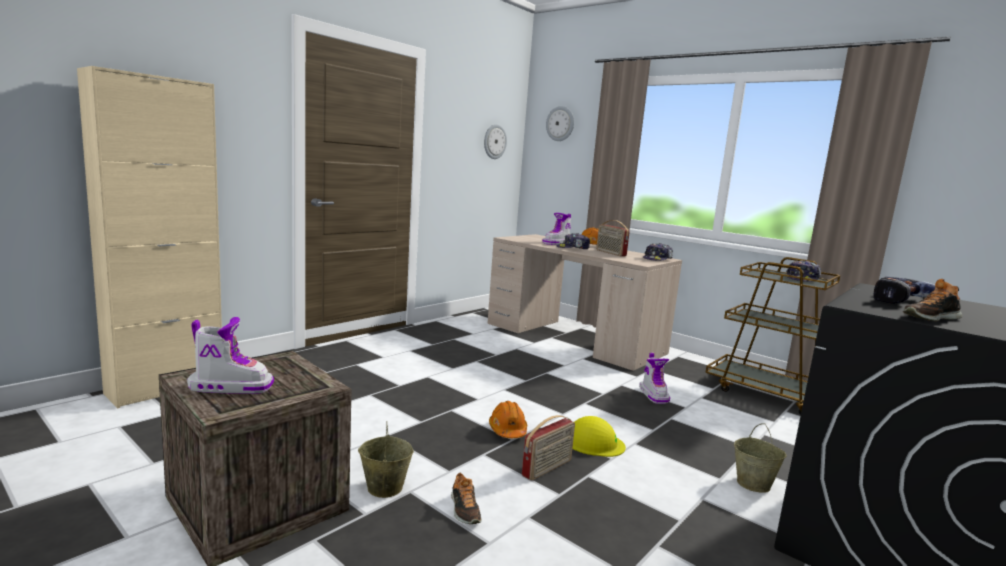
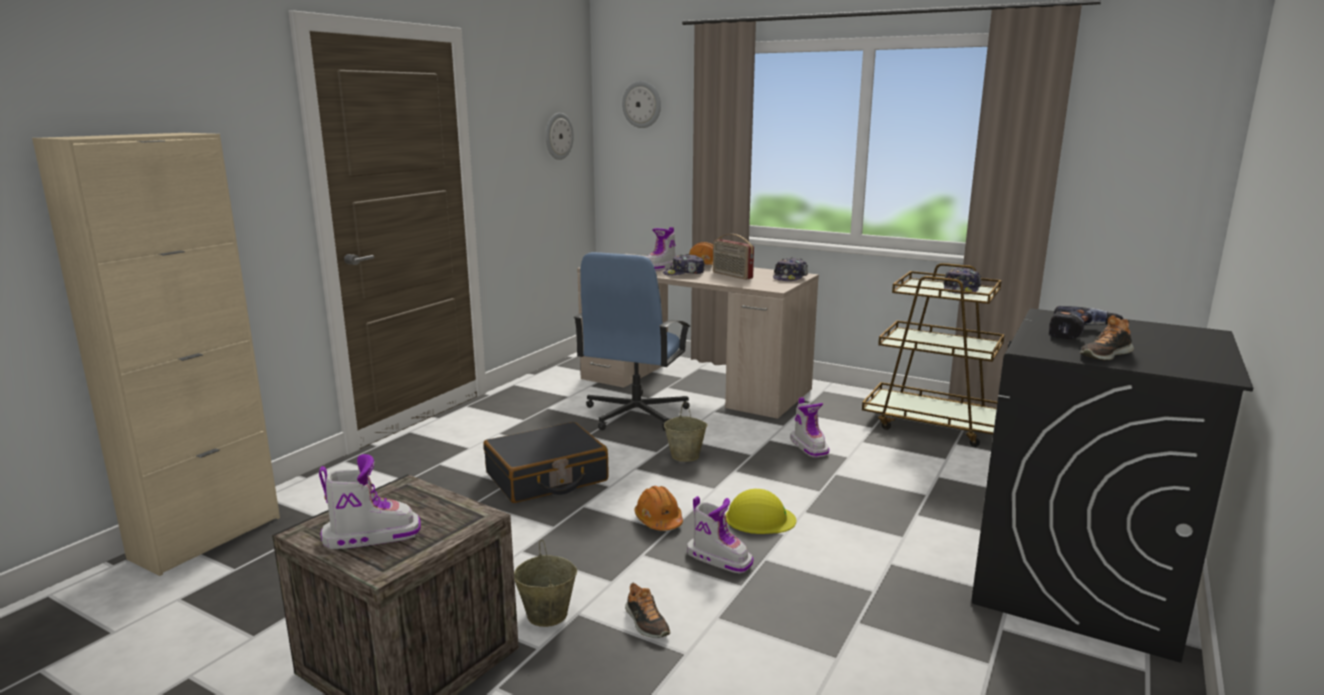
camera: 10 degrees left, 5 degrees up
radio [522,415,575,481] -> boot [687,496,753,574]
beige bucket [734,423,787,493] -> beige bucket moved to [664,401,708,462]
none -> black suitcase [484,422,609,503]
none -> blue office chair [574,252,690,431]

